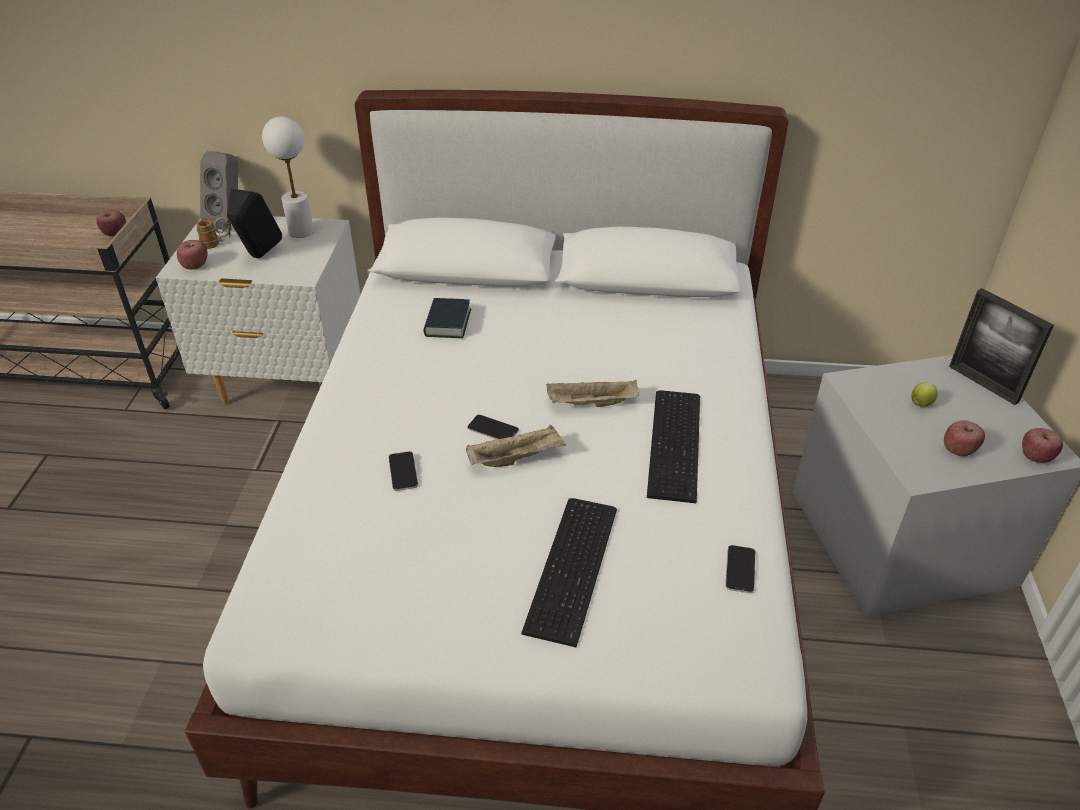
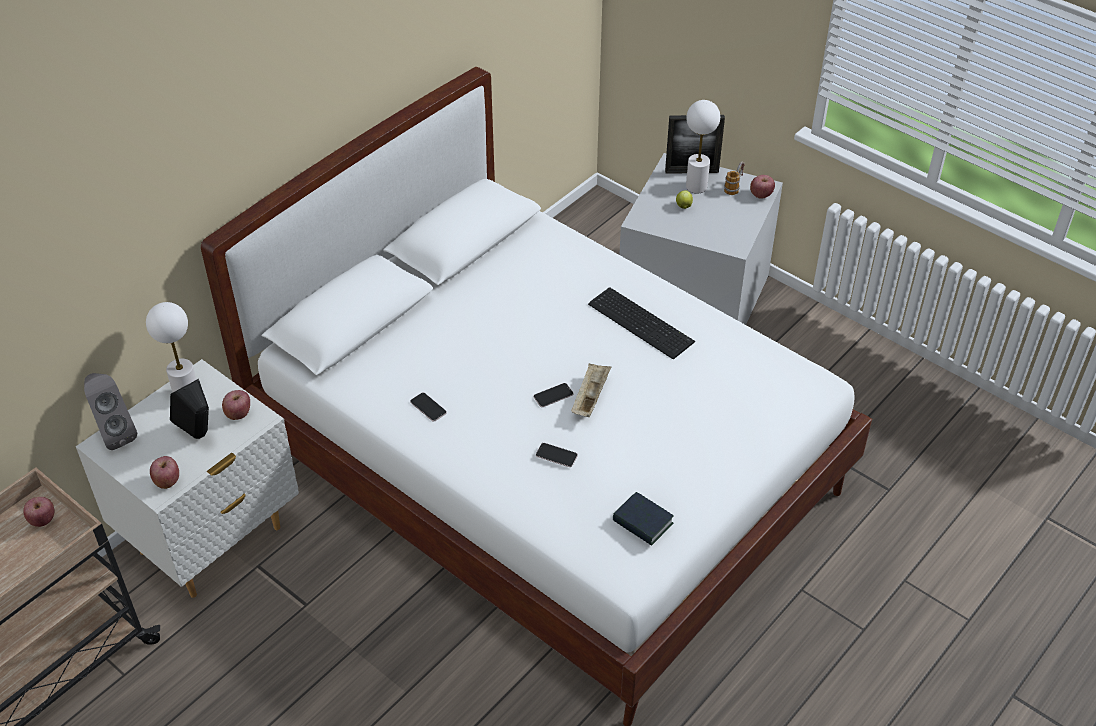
camera: 55 degrees left, 5 degrees up
mug [196,217,232,249] -> mug moved to [724,162,745,195]
book [424,298,471,338] -> book moved to [613,492,674,546]
keyboard [521,498,617,647] -> none
beige tray [547,380,639,407] -> none
phone [725,545,756,593] -> phone moved to [410,392,447,421]
apple [944,421,985,456] -> apple moved to [222,390,250,420]
none -> white table lamp [686,100,720,194]

